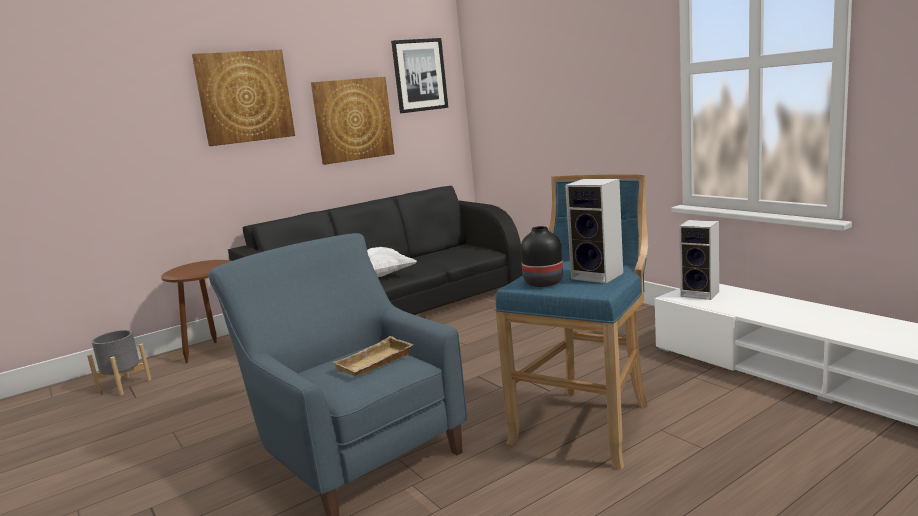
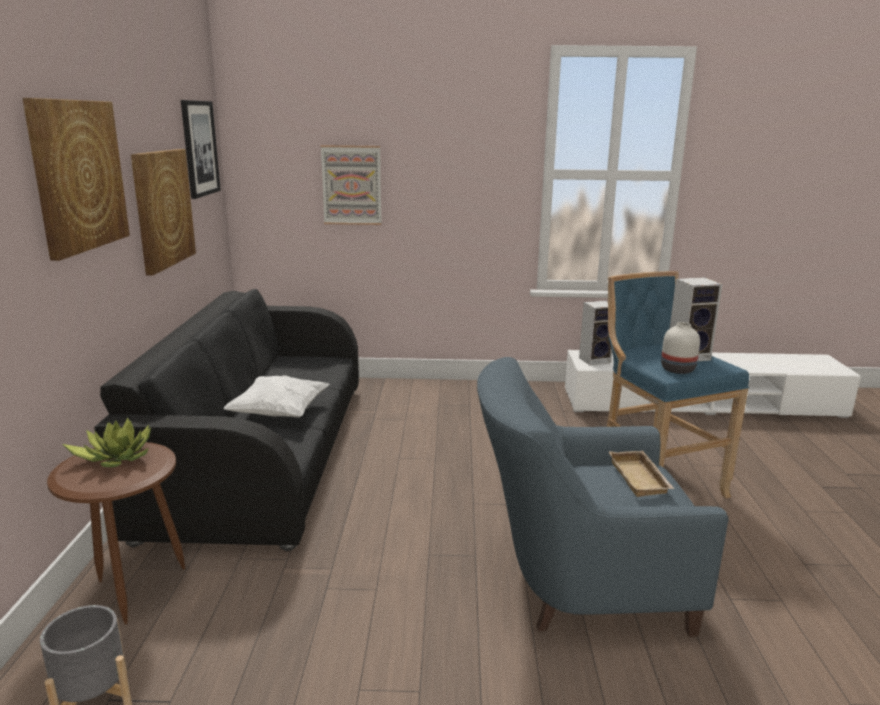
camera: 55 degrees left, 5 degrees up
black vase [521,226,563,287] -> white vase [661,322,700,374]
none -> potted plant [63,418,151,467]
none -> picture [321,145,382,225]

